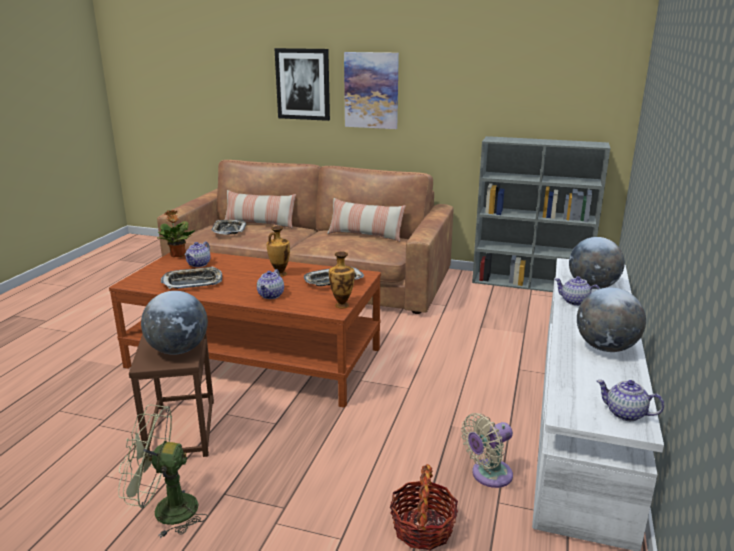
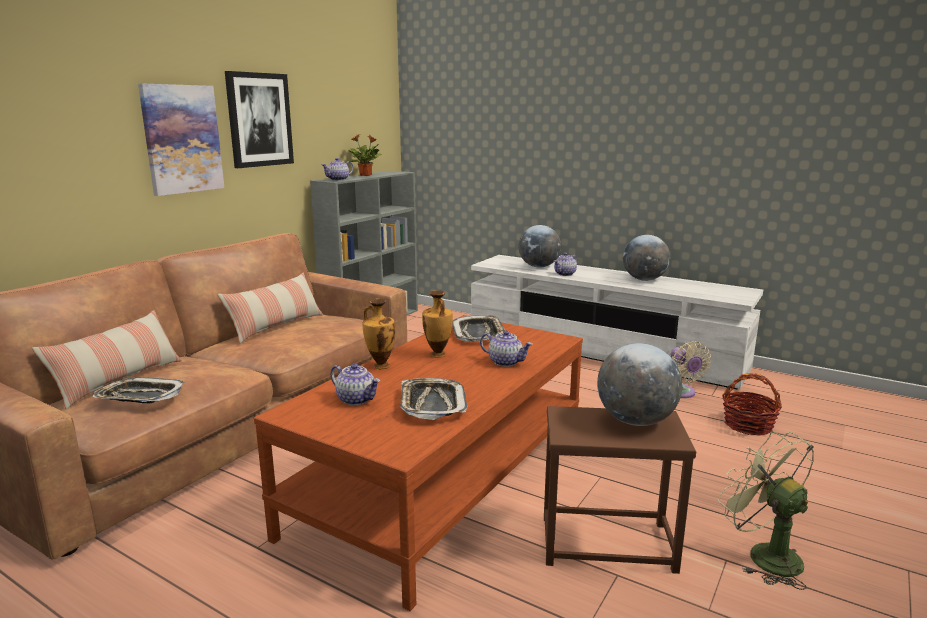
camera: 75 degrees left, 5 degrees down
green fan [118,404,208,538] -> green fan turned 135 degrees clockwise [718,432,814,590]
potted plant [157,210,195,257] -> potted plant moved to [348,134,382,176]
picture [274,48,330,121] -> picture moved to [225,71,294,168]
vase [329,251,355,309] -> vase moved to [362,298,395,369]
teapot [597,380,664,421] -> teapot moved to [322,158,354,181]

